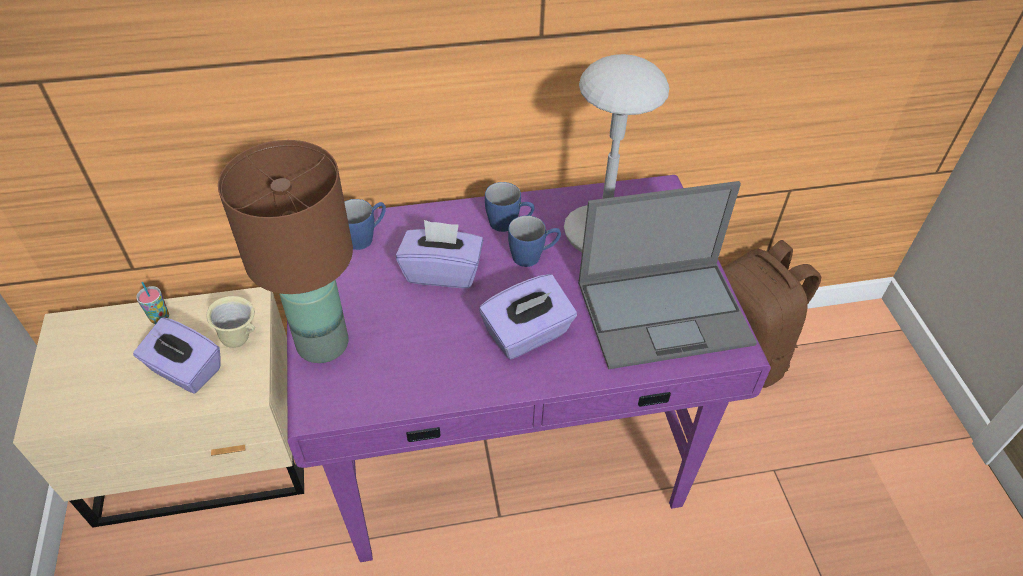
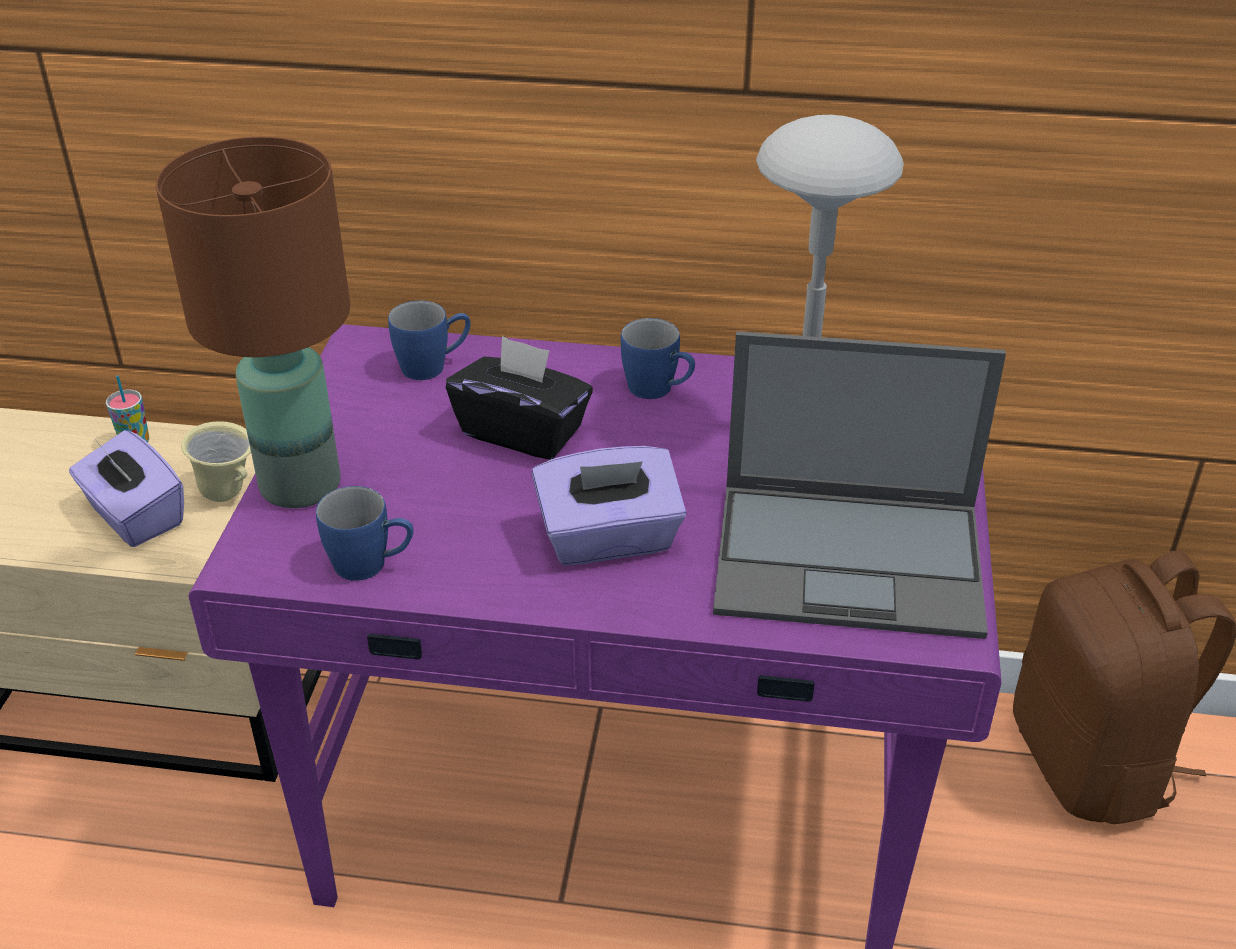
camera: 20 degrees right, 10 degrees down
purple tissue box [396,220,483,288] -> black tissue box [446,336,593,460]
blue mug [508,216,561,267] -> blue mug moved to [316,486,413,581]

